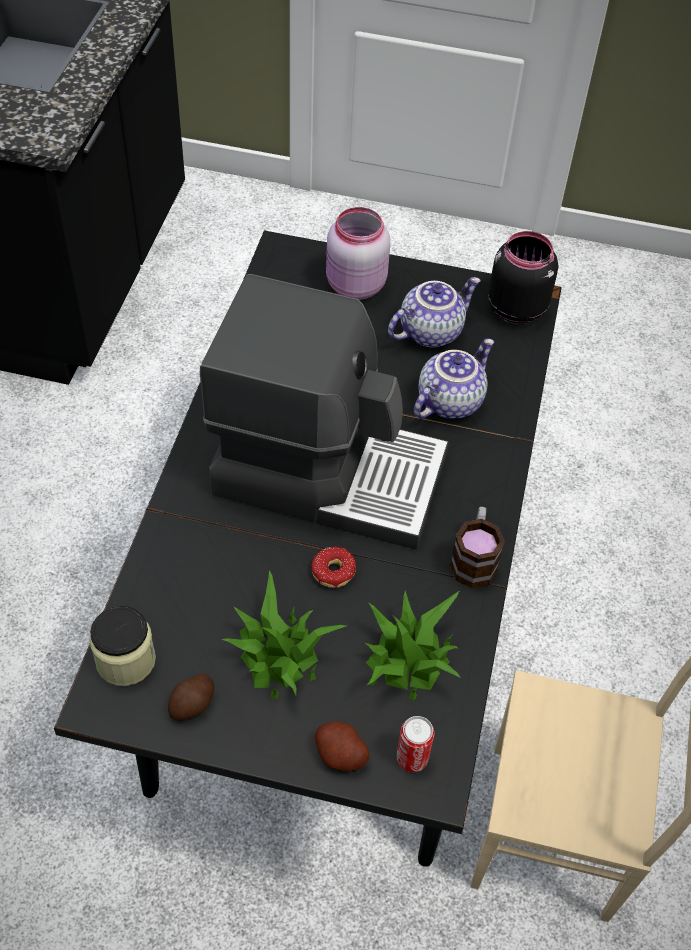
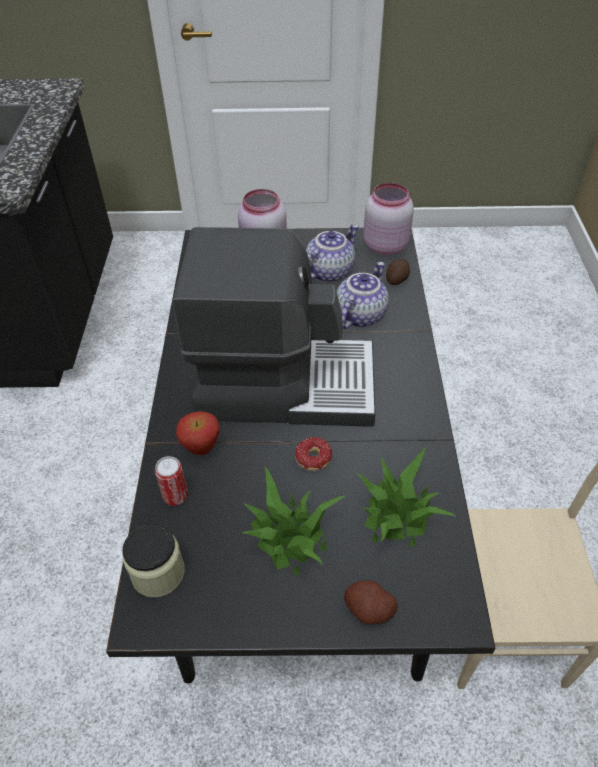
camera: 10 degrees left, 5 degrees down
potato [168,673,214,721] -> potato moved to [386,259,410,285]
can [397,716,434,772] -> can moved to [155,456,188,506]
mug [450,507,505,588] -> none
black jar [488,231,558,324] -> pink jar [363,183,414,255]
none -> apple [176,411,220,455]

